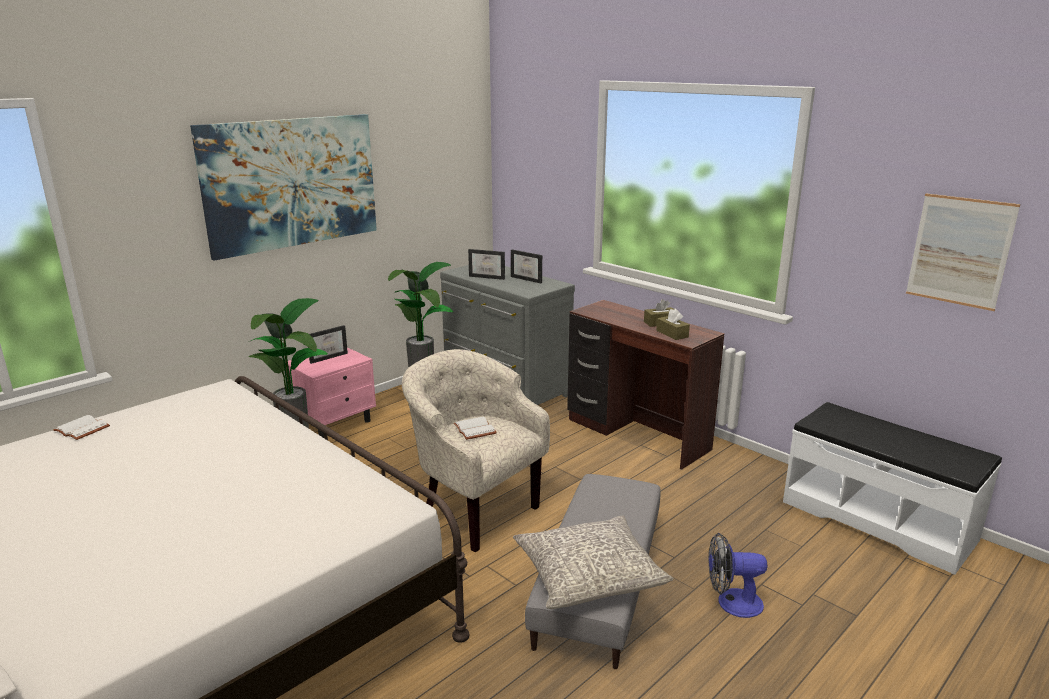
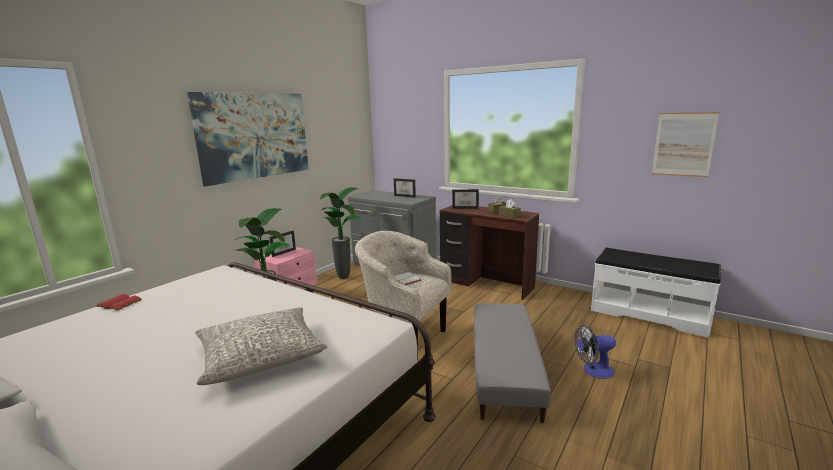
camera: 10 degrees left, 5 degrees down
white book [53,415,110,440] -> red book [95,294,142,311]
picture frame [468,249,505,280] -> picture frame moved to [452,189,479,209]
grey pillow [513,516,673,609] -> grey pillow moved to [195,307,327,385]

